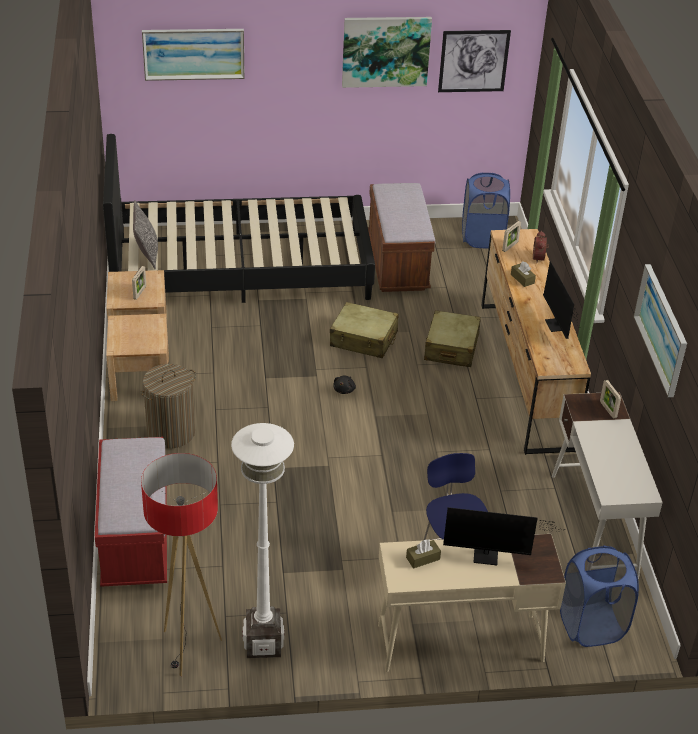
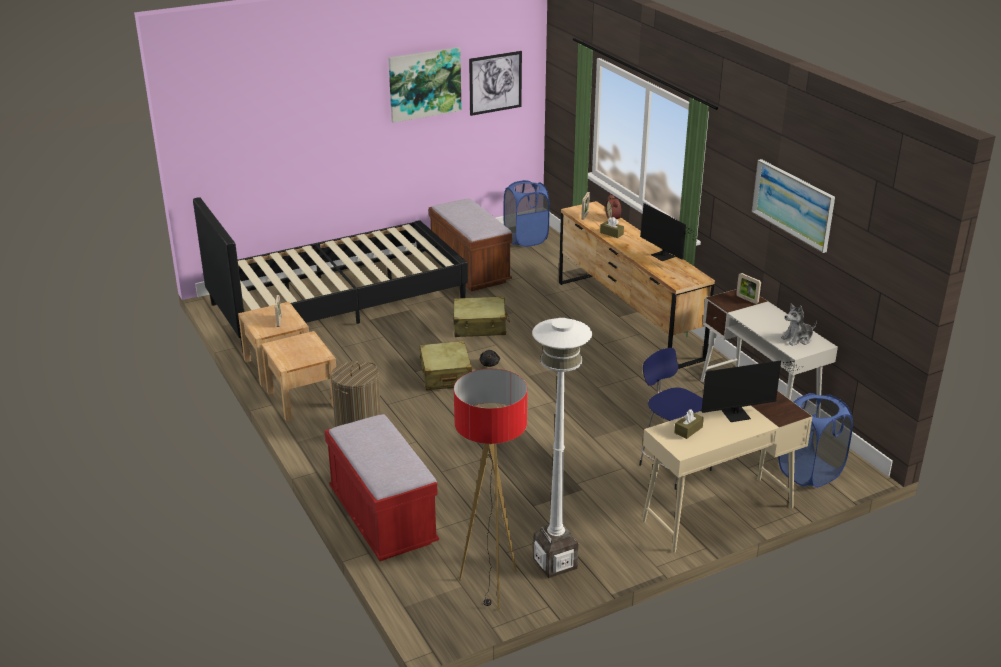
camera: 20 degrees left, 10 degrees down
pillow [133,201,158,269] -> none
picture [142,29,245,81] -> none
beige suitcase [424,310,481,367] -> beige suitcase moved to [419,341,472,390]
none -> plush toy [781,304,817,346]

